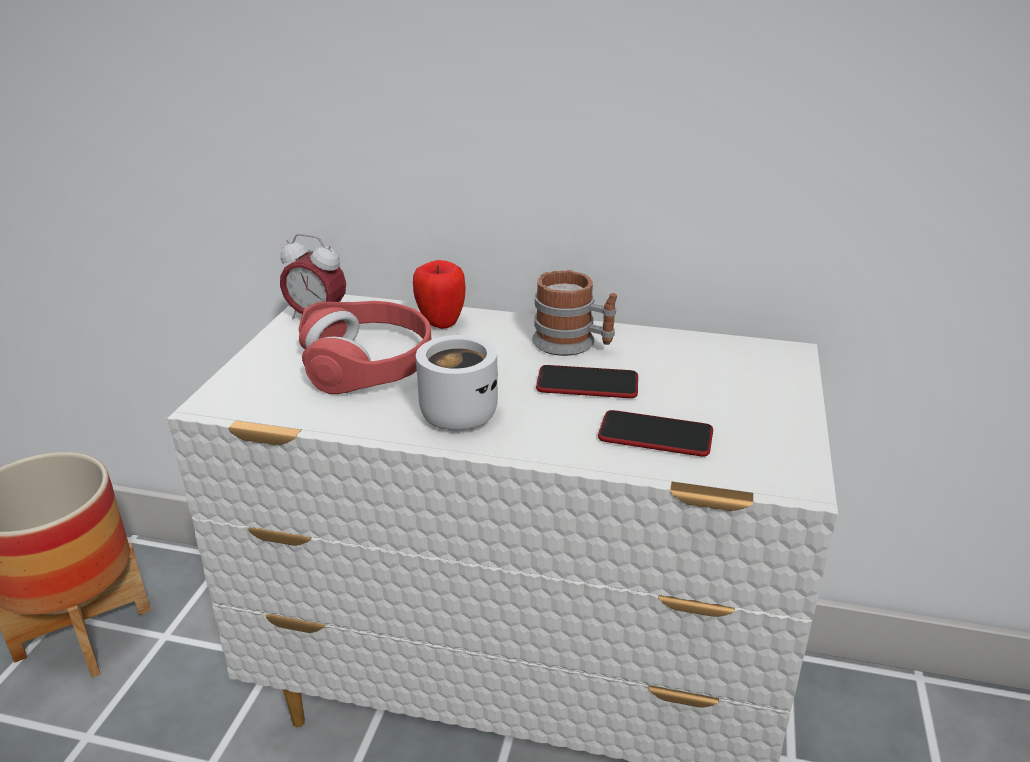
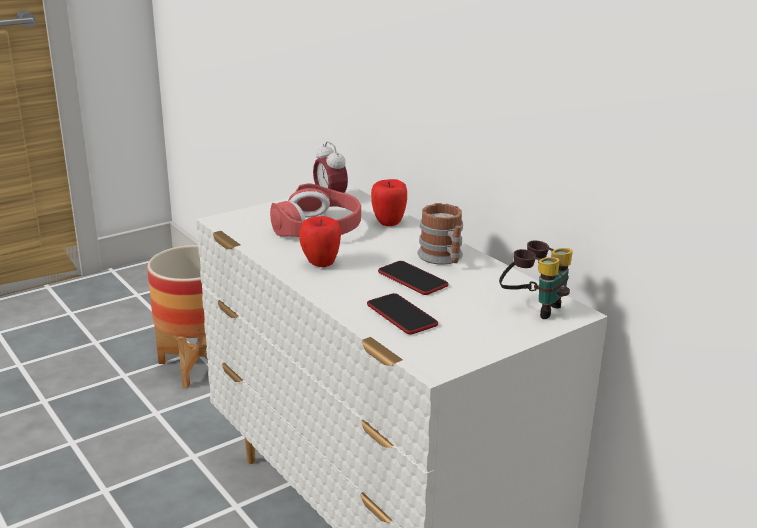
camera: 40 degrees right, 5 degrees down
white mug [416,335,498,430] -> apple [299,216,341,267]
none -> binoculars [499,241,573,319]

